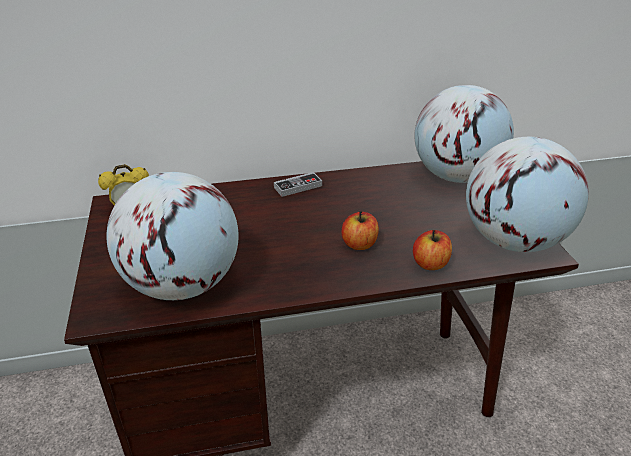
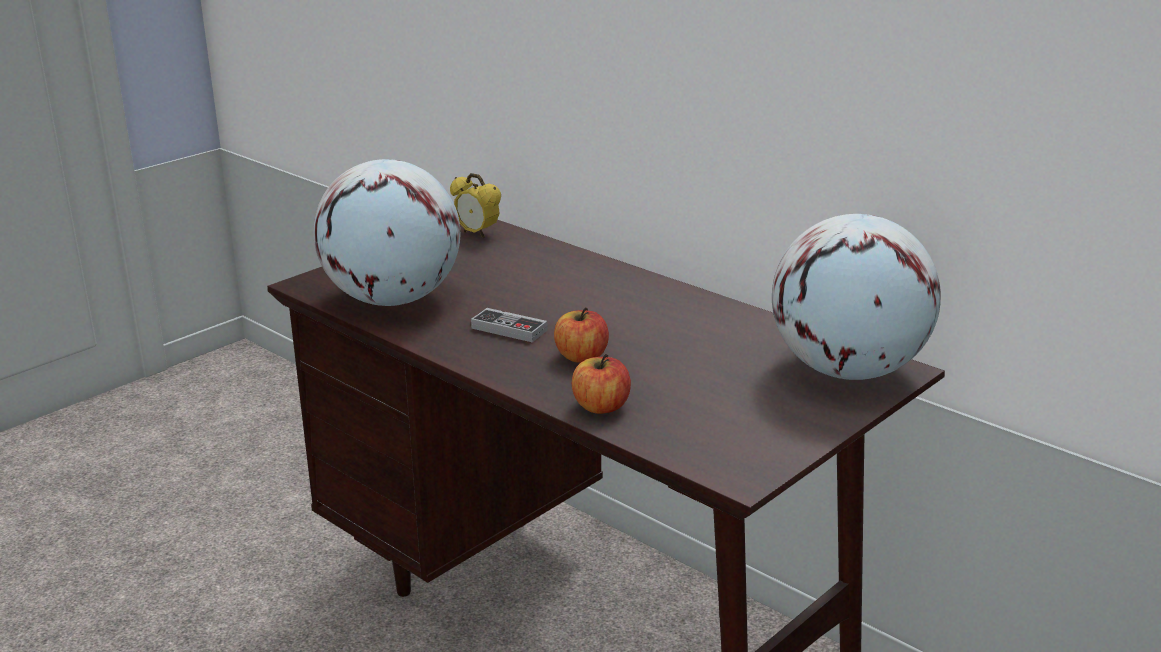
camera: 55 degrees right, 10 degrees down
game controller [274,172,322,197] -> game controller moved to [471,308,548,342]
globe [466,137,589,252] -> none

